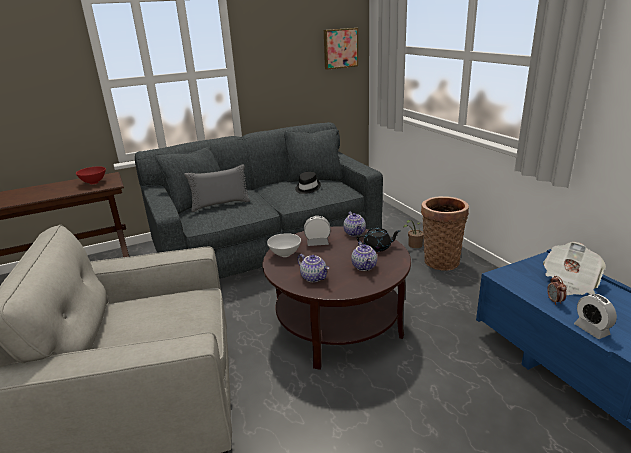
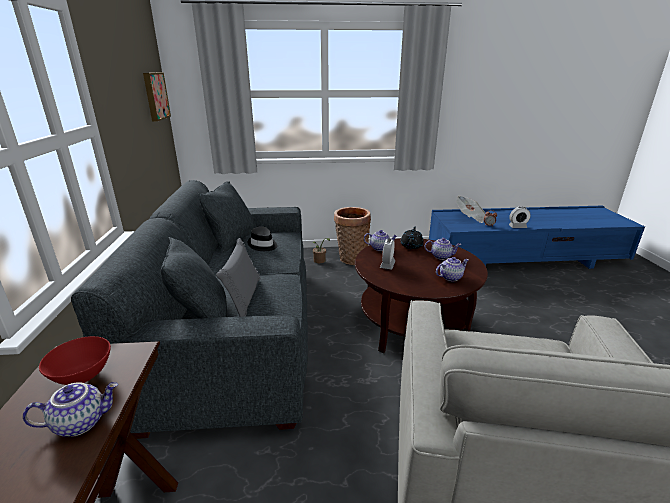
camera: 70 degrees left, 0 degrees up
white bowl [267,233,301,257] -> none
none -> teapot [23,382,118,437]

